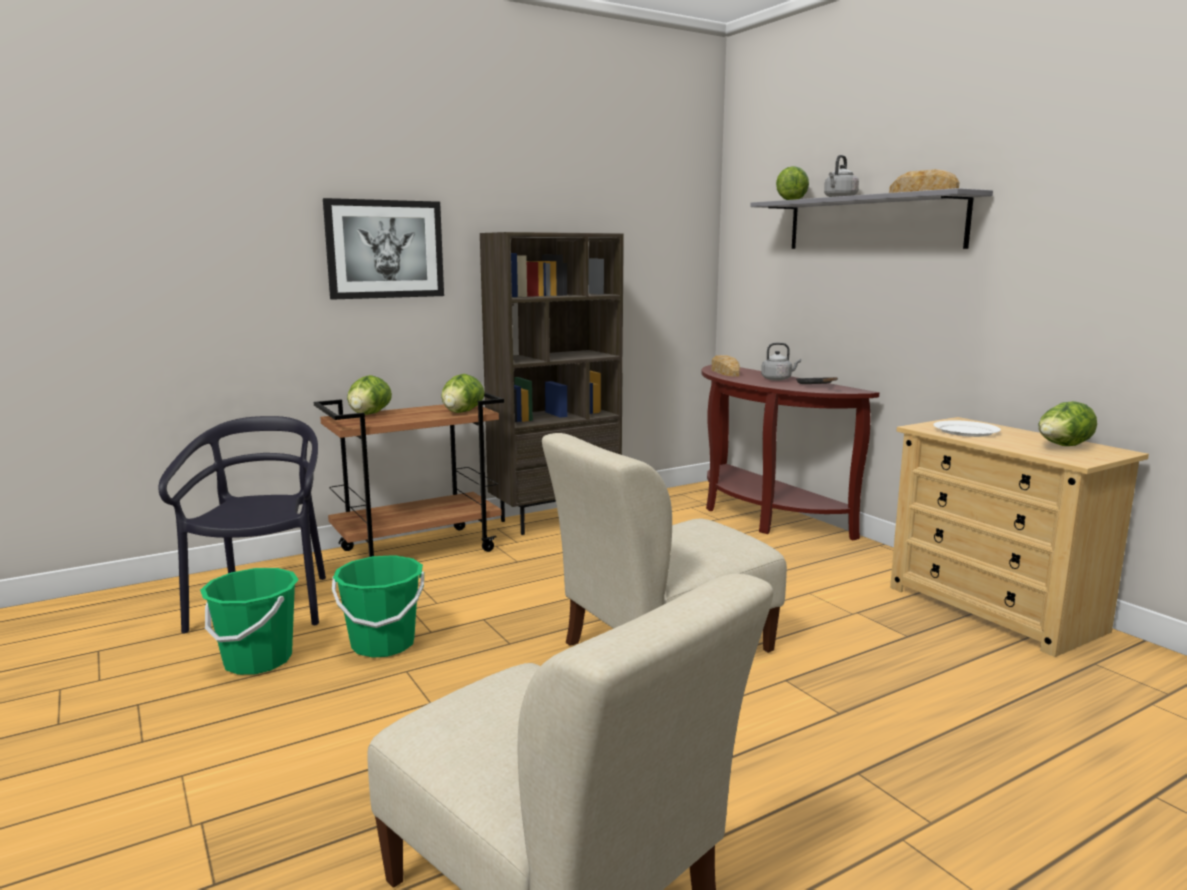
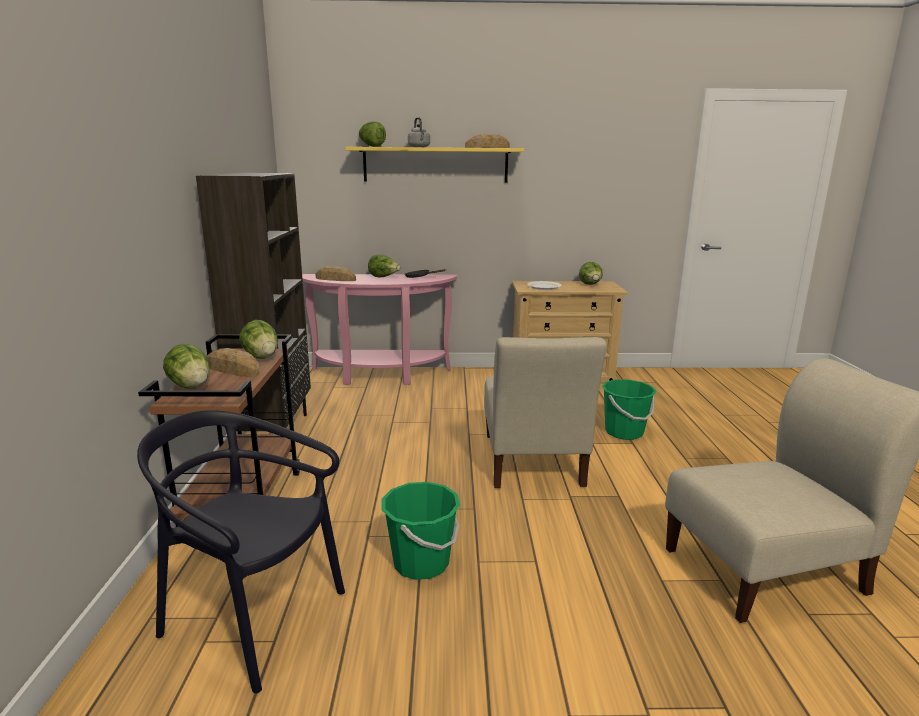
camera: 60 degrees left, 5 degrees up
green bucket [200,568,299,675] -> green bucket moved to [602,380,656,440]
picture [323,198,444,300] -> none
brown console table [701,365,879,540] -> pink console table [302,274,457,385]
grey shelf [750,188,993,249] -> yellow shelf [345,147,524,183]
grey kettle [761,343,801,381] -> lettuce [368,254,400,277]
none -> bread [207,348,260,377]

